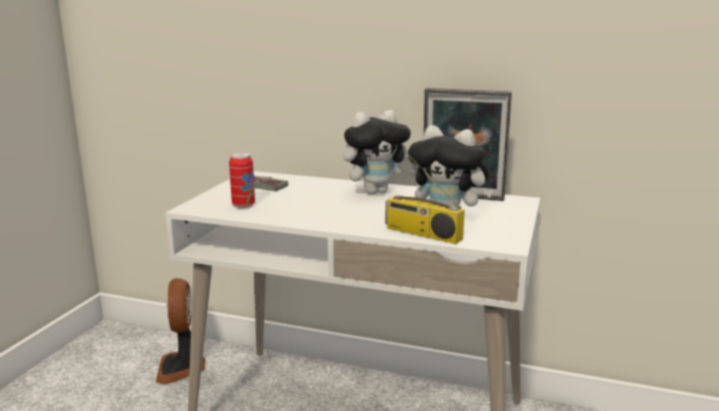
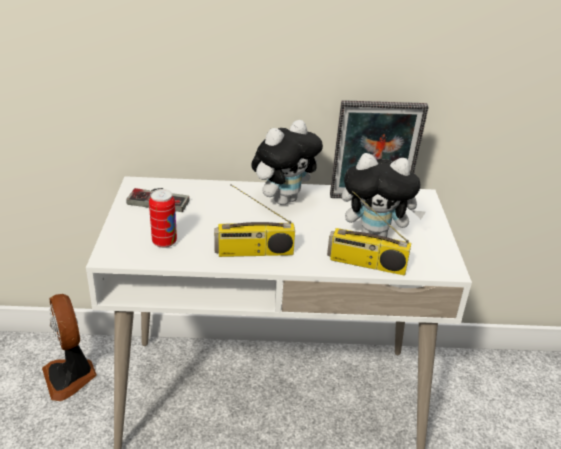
camera: 20 degrees left, 15 degrees up
none -> radio [214,184,295,257]

